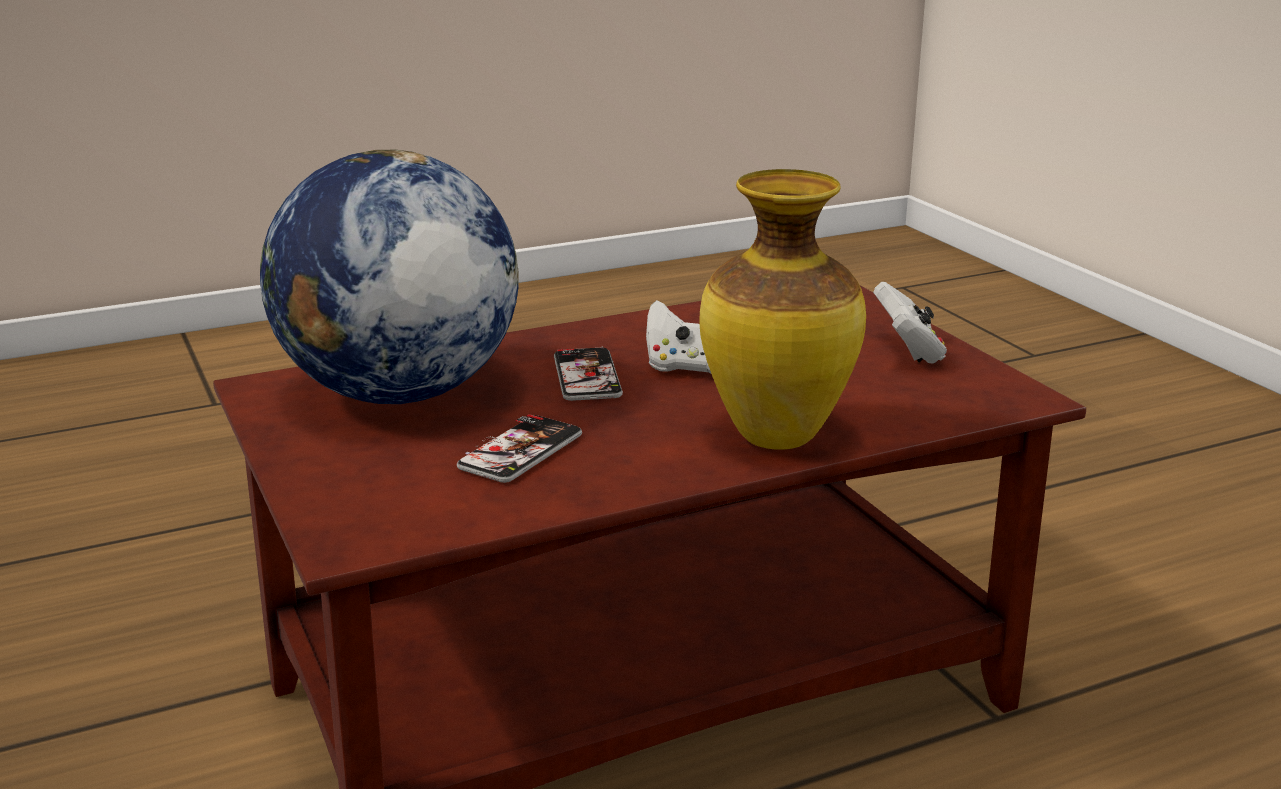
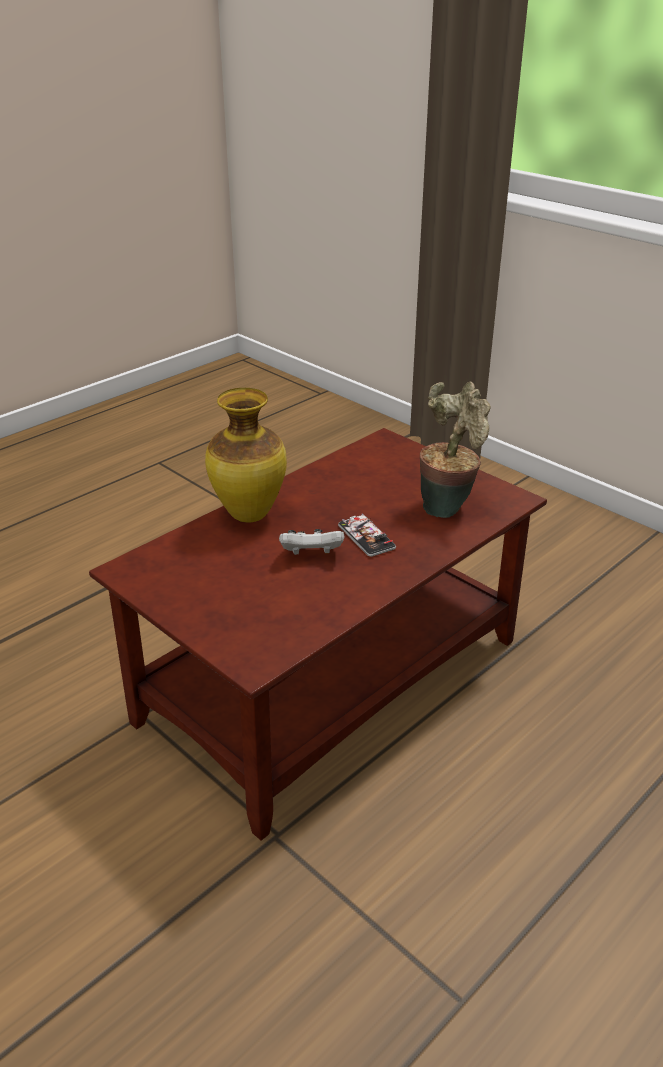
camera: 160 degrees right, 10 degrees up
globe [260,150,519,404] -> potted plant [420,382,491,518]
phone [457,414,582,483] -> none
white game controller [873,282,947,364] -> none

